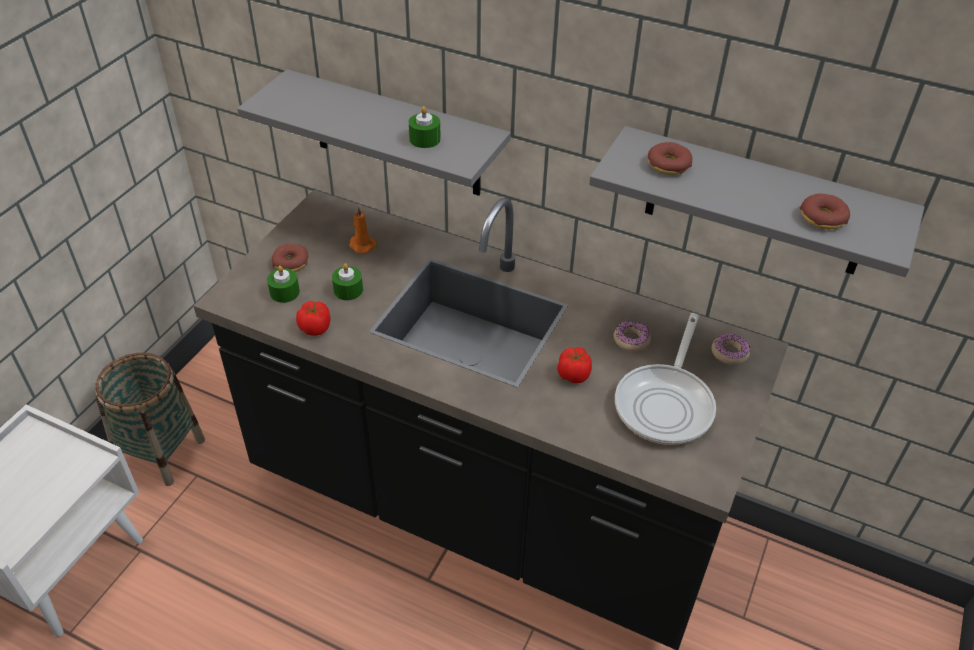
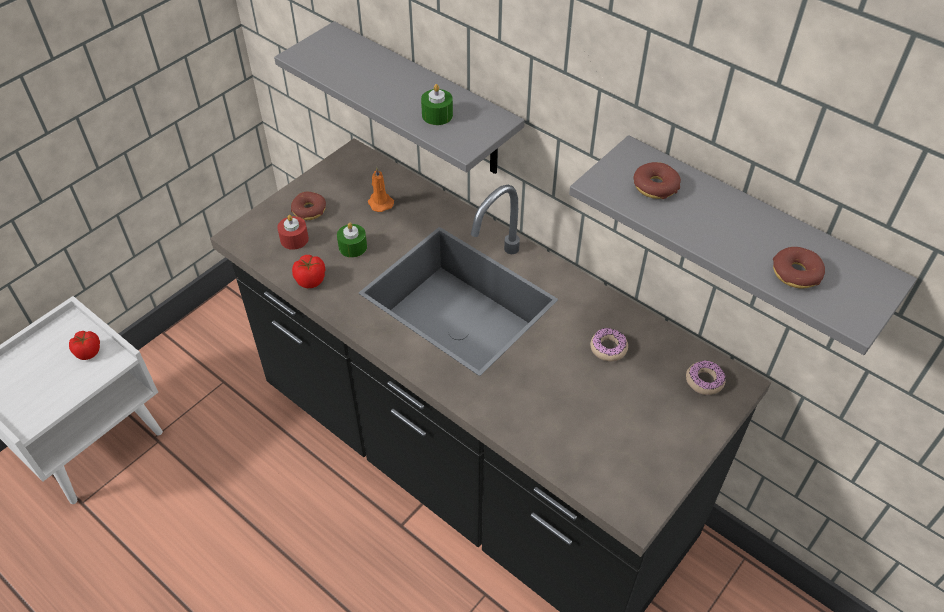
camera: 15 degrees right, 5 degrees up
basket [95,353,205,486] -> none
green candle [267,266,300,303] -> red candle [277,215,309,250]
tomato [557,347,592,384] -> tomato moved to [69,331,100,360]
frying pan [615,313,716,445] -> none

